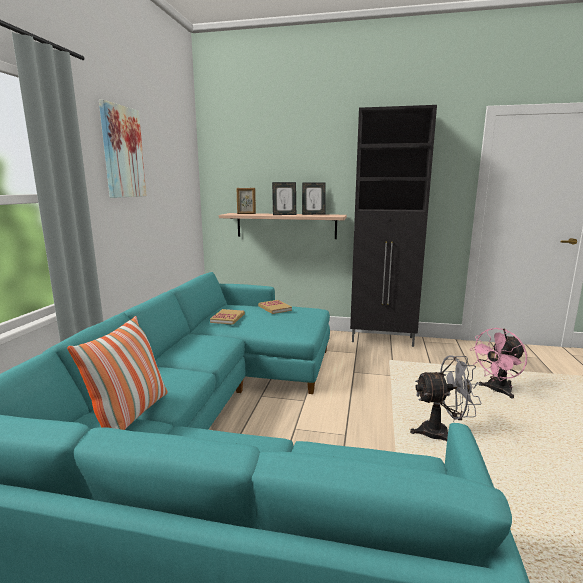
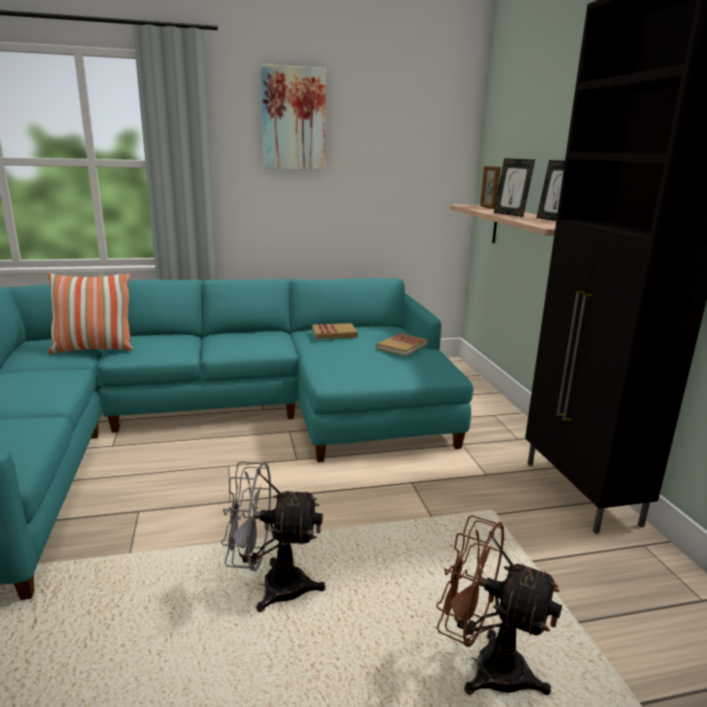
camera: 65 degrees right, 5 degrees up
grey fan [410,355,482,441] -> grey fan turned 120 degrees clockwise [221,462,325,612]
pink fan [471,328,527,399] -> brown fan [436,515,562,695]

